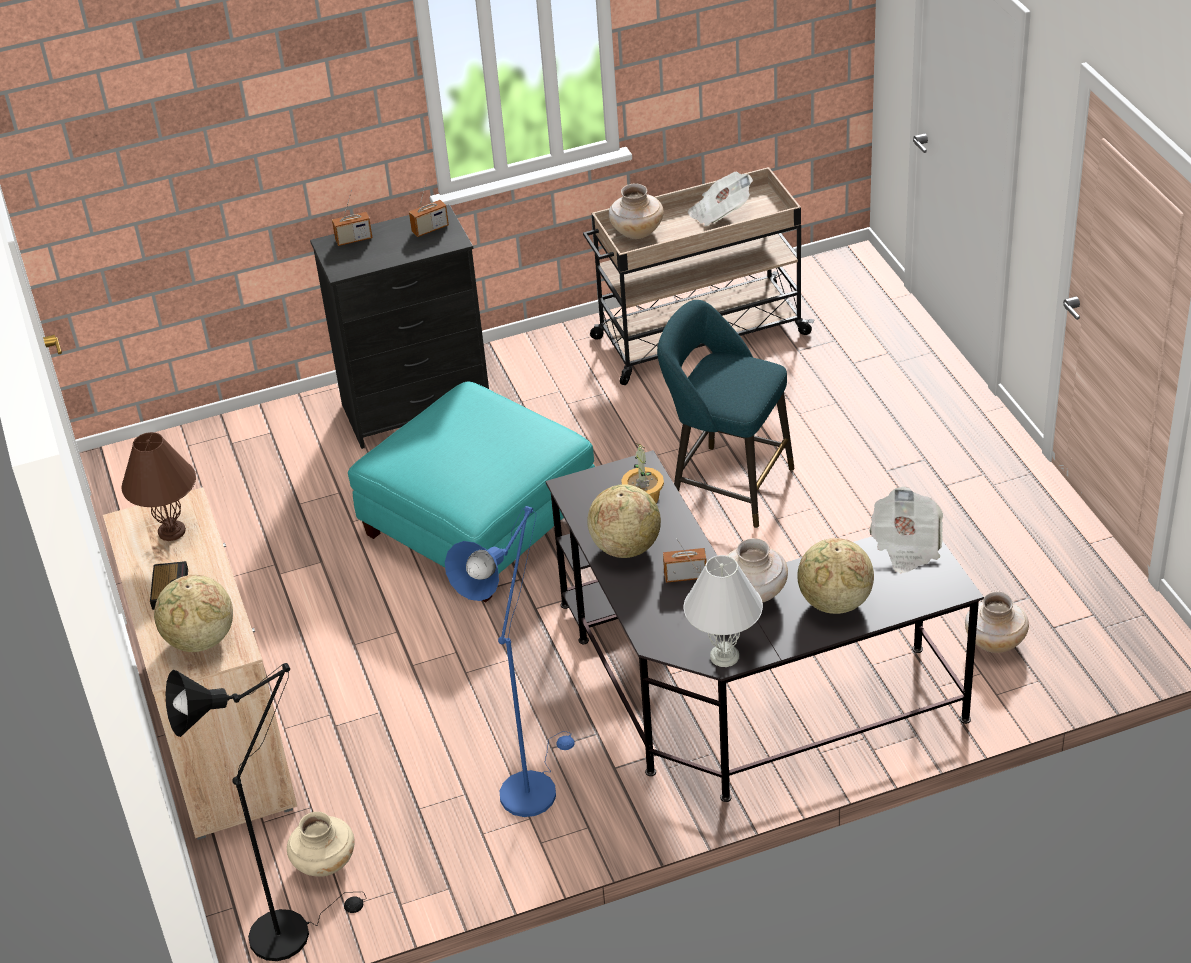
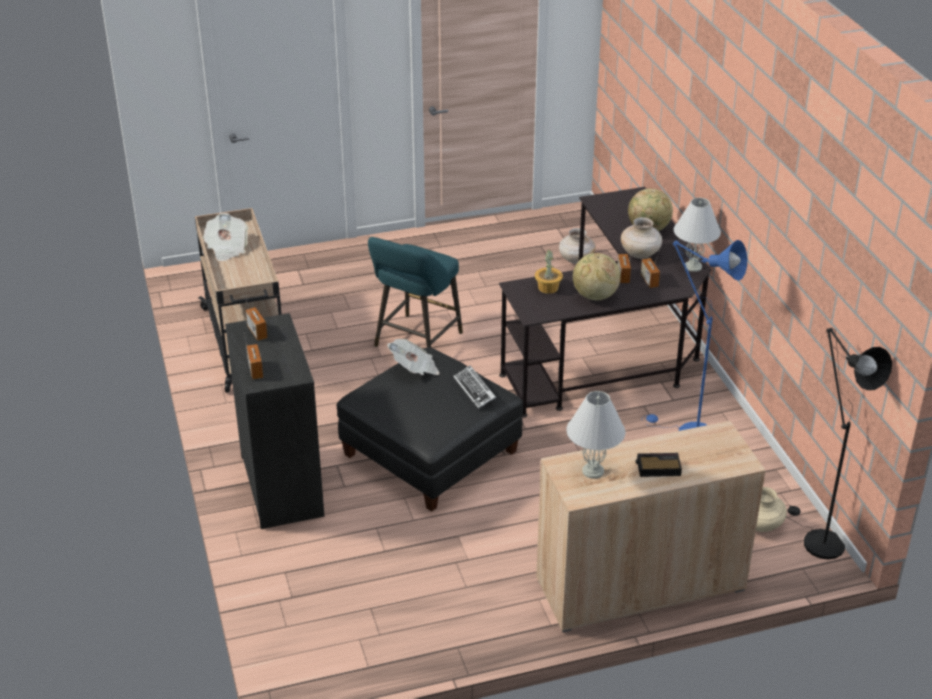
camera: 90 degrees left, 5 degrees down
brown table lamp [121,432,196,541] -> white table lamp [566,391,625,479]
globe [154,575,233,652] -> none
turquoise ottoman [348,381,595,603] -> black ottoman [337,347,523,512]
beige vase [609,184,664,239] -> none
newspaper [869,487,943,573] -> newspaper moved to [387,339,440,375]
none -> keyboard [454,365,496,409]
none -> radio [641,250,660,288]

